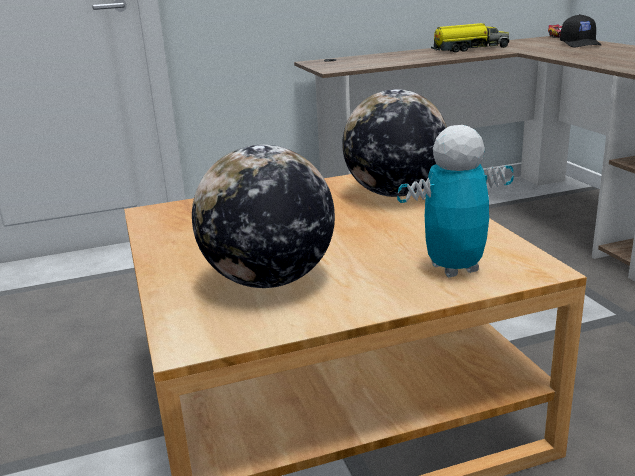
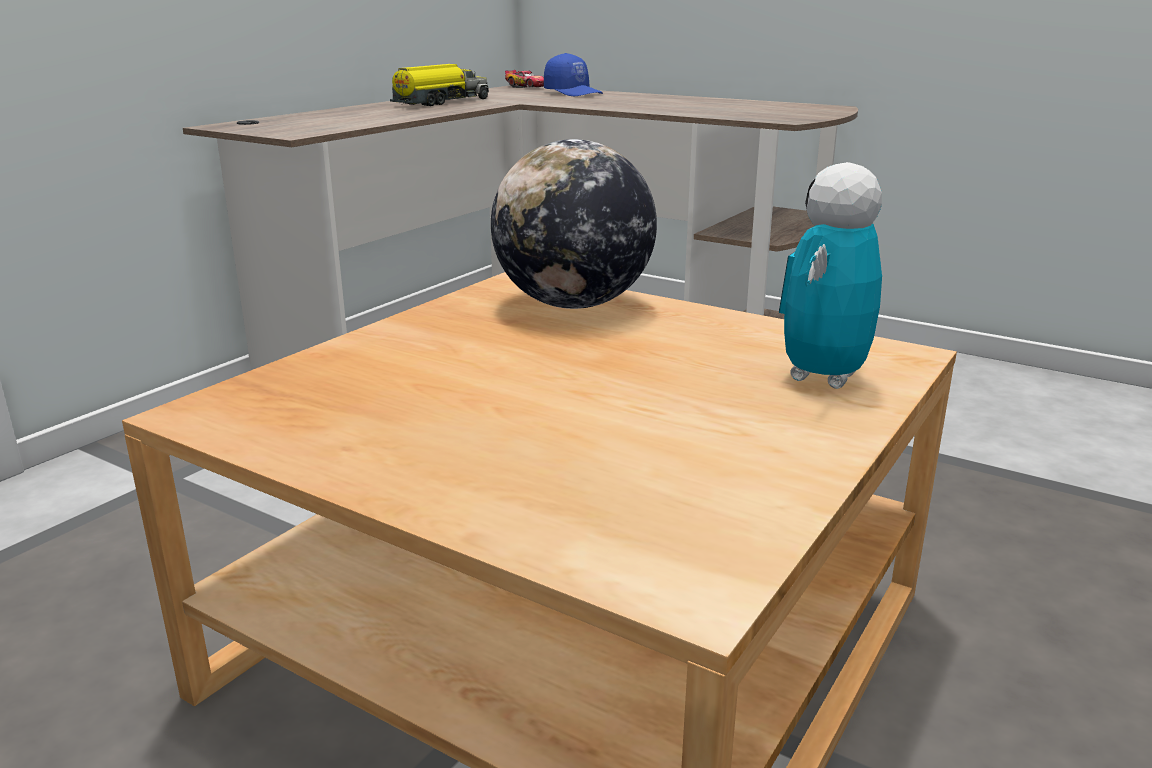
camera: 40 degrees left, 0 degrees up
globe [192,145,335,288] -> none
black cap [560,14,602,47] -> blue cap [544,53,603,96]

